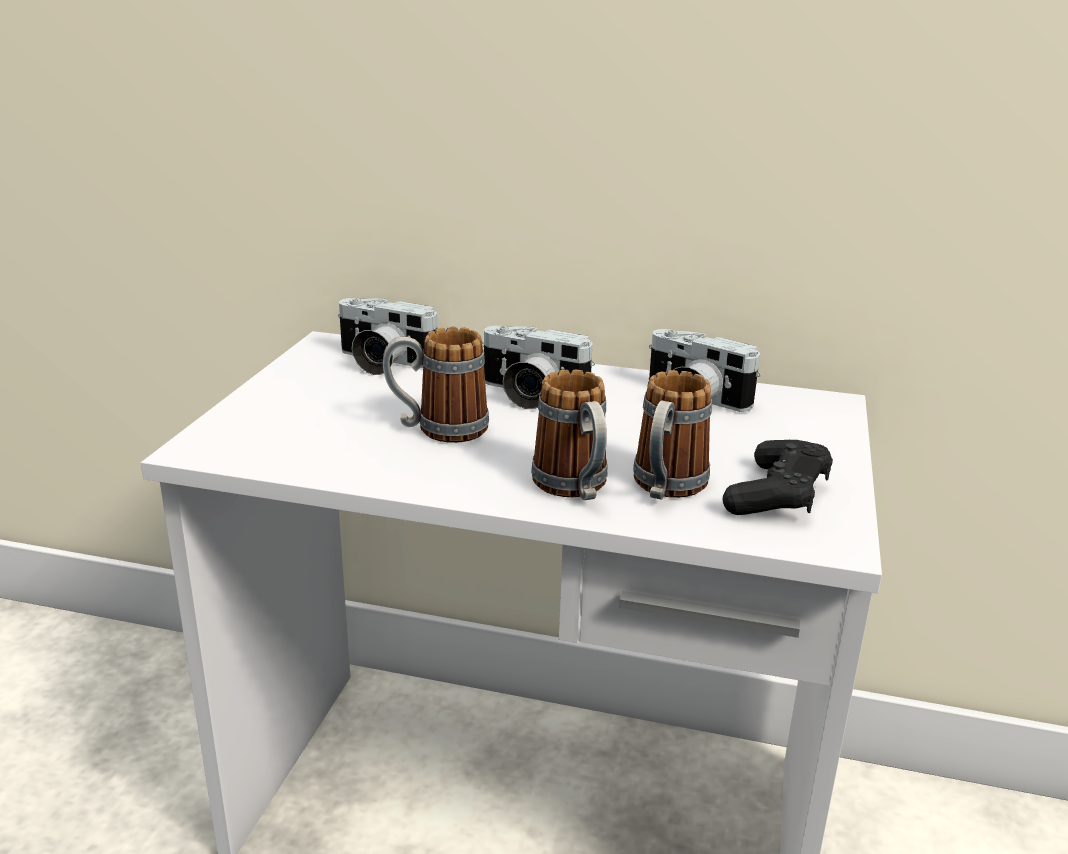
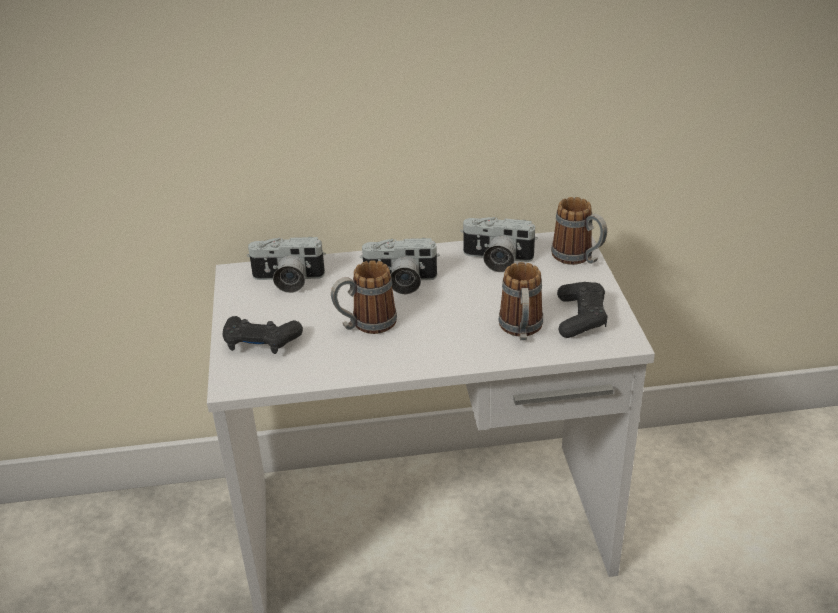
camera: 20 degrees left, 10 degrees up
mug [531,370,608,500] -> mug moved to [551,197,607,265]
none -> black game controller [223,316,303,354]

